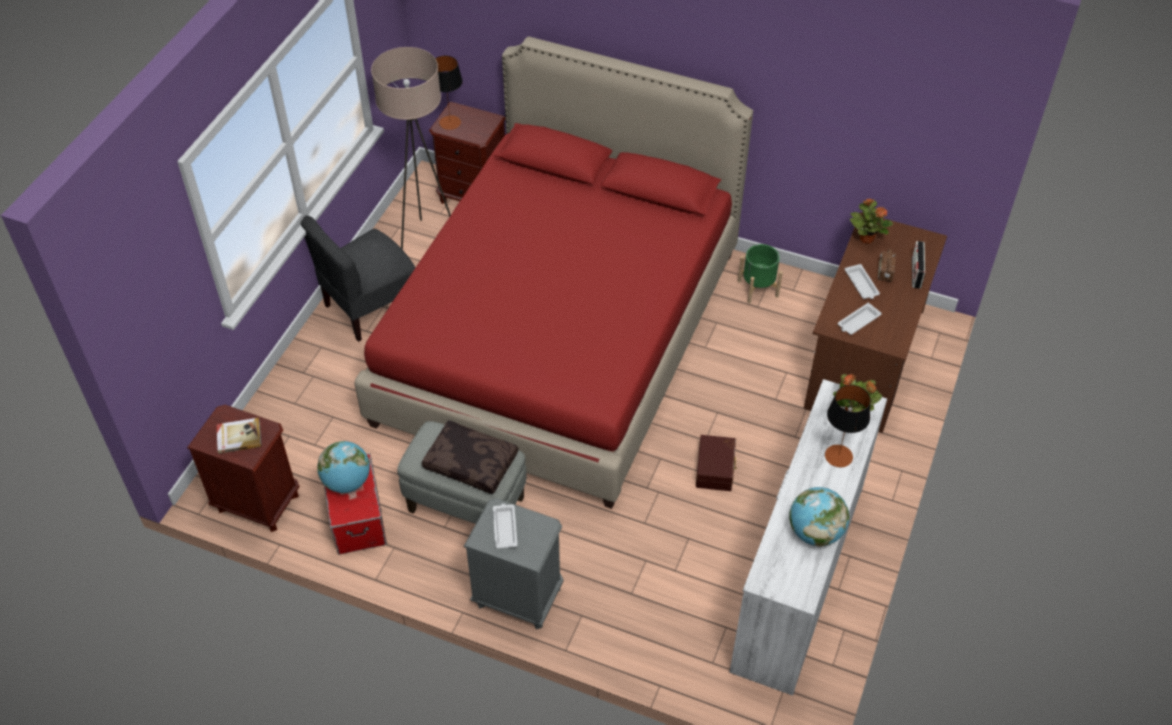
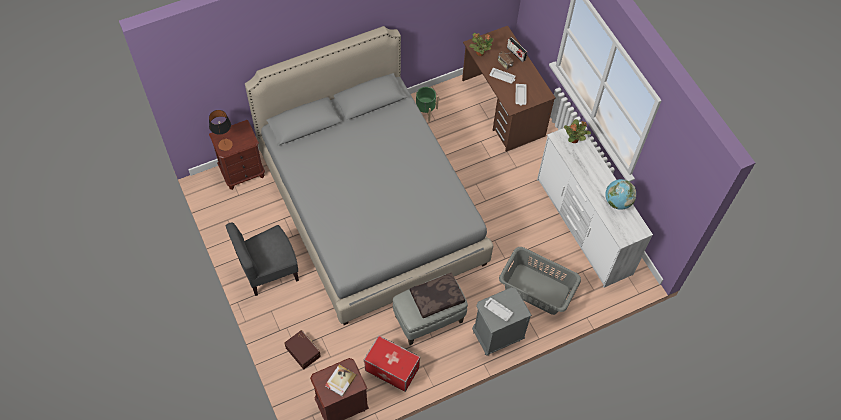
camera: 50 degrees left, 10 degrees up
grey chair [301,215,416,342] -> grey chair turned 60 degrees clockwise [226,223,299,296]
globe [317,441,370,493] -> none
red bed [354,36,753,509] -> grey bed [245,26,493,325]
beige floor lamp [371,47,451,250] -> none
brown storage box [696,435,737,491] -> brown storage box moved to [285,330,321,369]
table lamp [825,385,870,467] -> none
none -> grey laundry basket [499,247,581,315]

